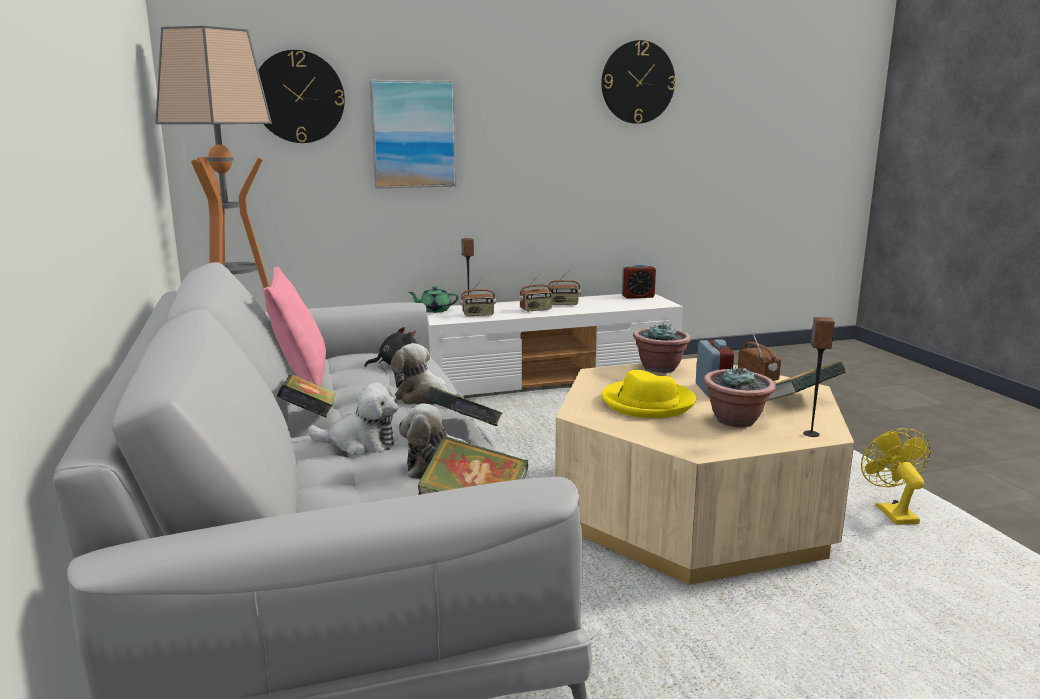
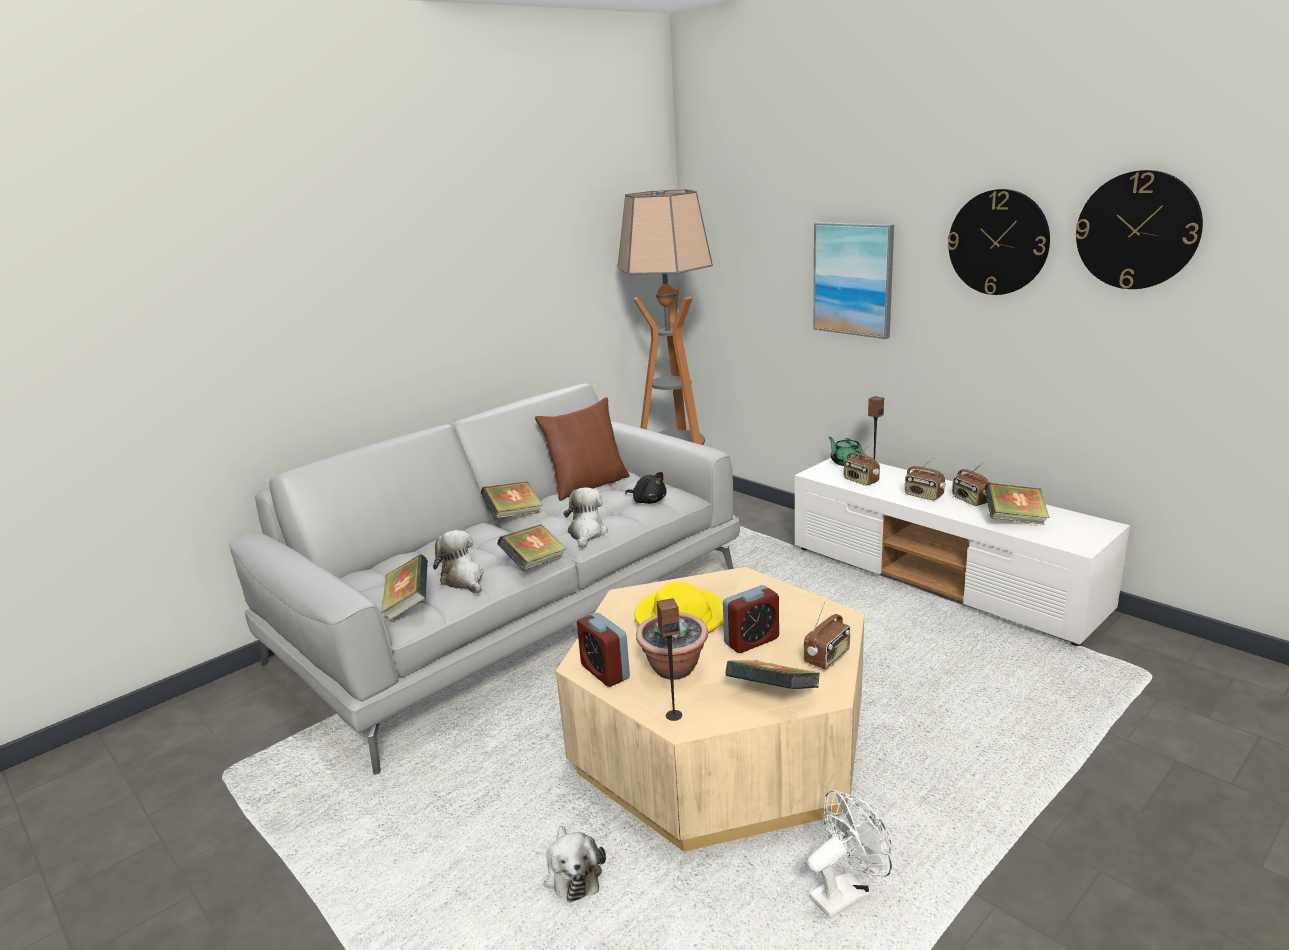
camera: 65 degrees right, 5 degrees up
wall clock [258,50,345,143] -> wall clock moved to [947,189,1050,295]
pink pillow [263,266,326,386] -> brown pillow [535,397,630,501]
plush toy [308,382,399,455] -> plush toy moved to [544,826,606,902]
alarm clock [622,263,656,299] -> alarm clock moved to [577,613,630,687]
potted plant [633,322,691,373] -> none
yellow fan [861,428,931,525] -> white fan [807,790,892,919]
none -> book [984,483,1050,525]

